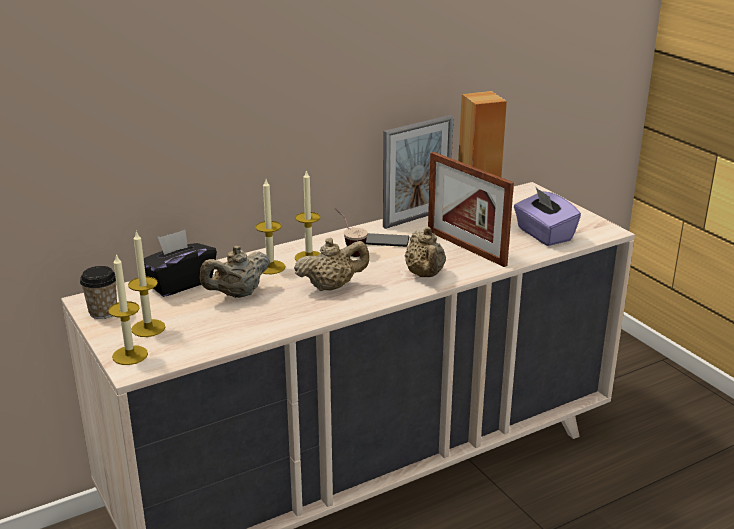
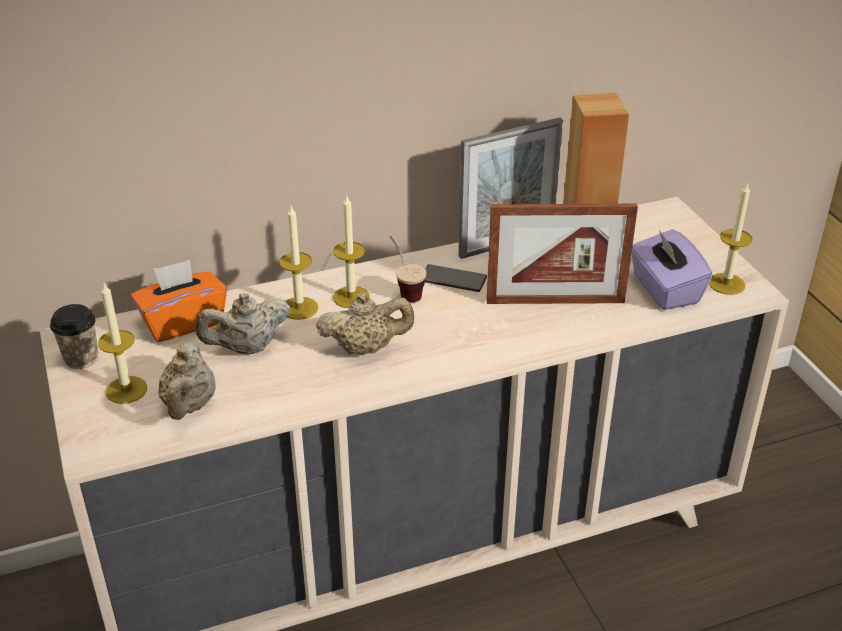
camera: 10 degrees right, 10 degrees up
candle [108,254,148,365] -> candle moved to [709,182,752,295]
black tissue box [144,230,217,297] -> orange tissue box [131,260,227,342]
beige teapot [405,227,446,277] -> beige teapot moved to [158,342,216,420]
picture frame [428,152,514,267] -> picture frame turned 60 degrees counterclockwise [487,204,638,304]

